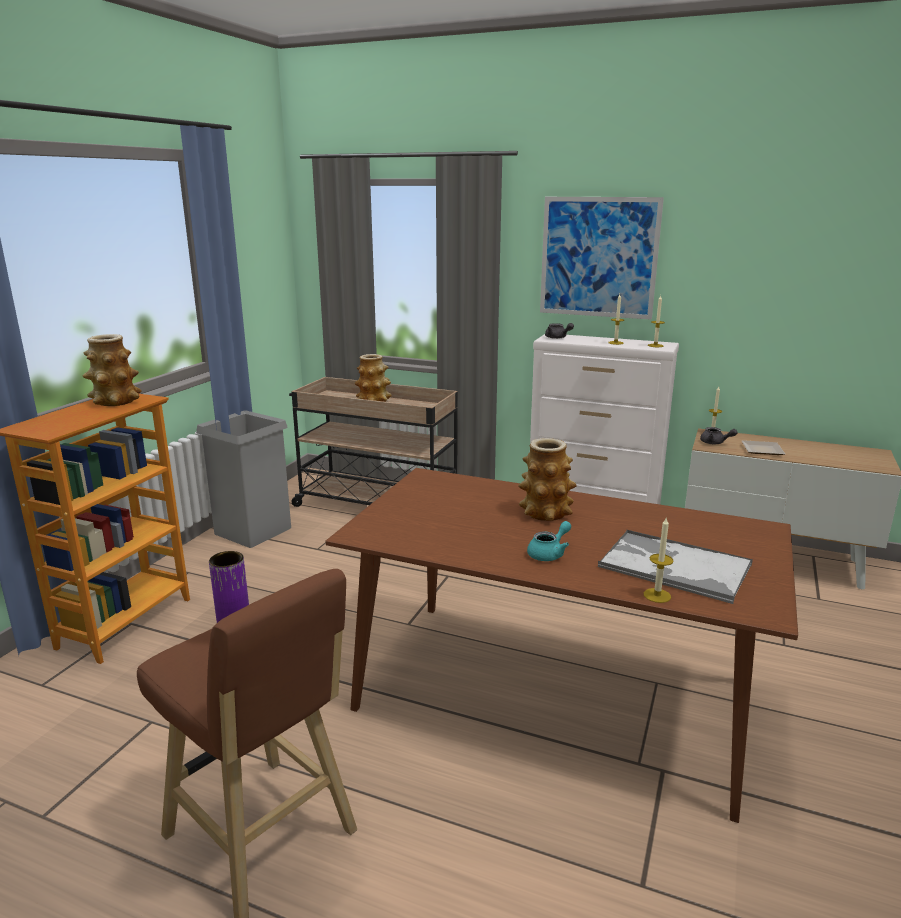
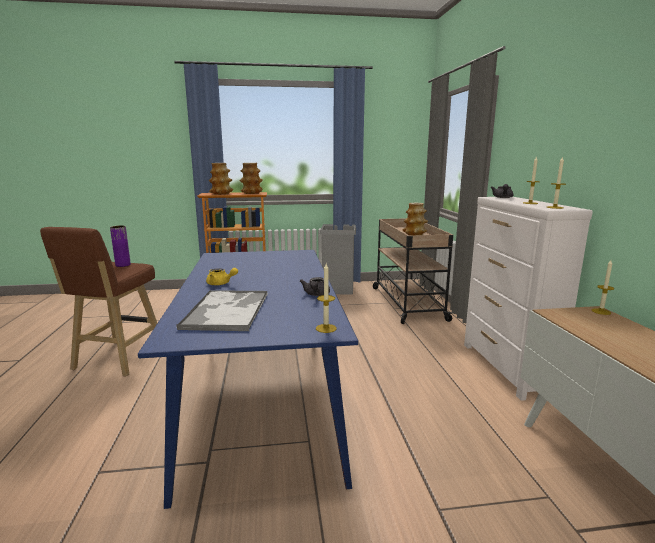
camera: 60 degrees right, 5 degrees down
brown dining table [325,468,798,823] -> blue dining table [138,250,358,509]
vase [518,438,577,521] -> vase moved to [209,163,233,195]
turquoise teapot [527,521,571,561] -> yellow teapot [206,268,238,285]
picture [540,197,664,320] -> none
candle [644,518,674,603] -> candle moved to [316,264,337,333]
grey teapot [700,427,738,444] -> grey teapot moved to [300,277,330,296]
plate [742,440,785,455] -> none

